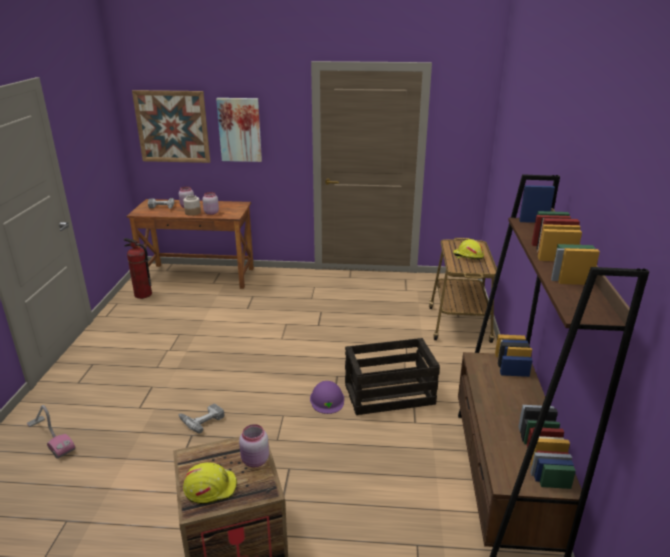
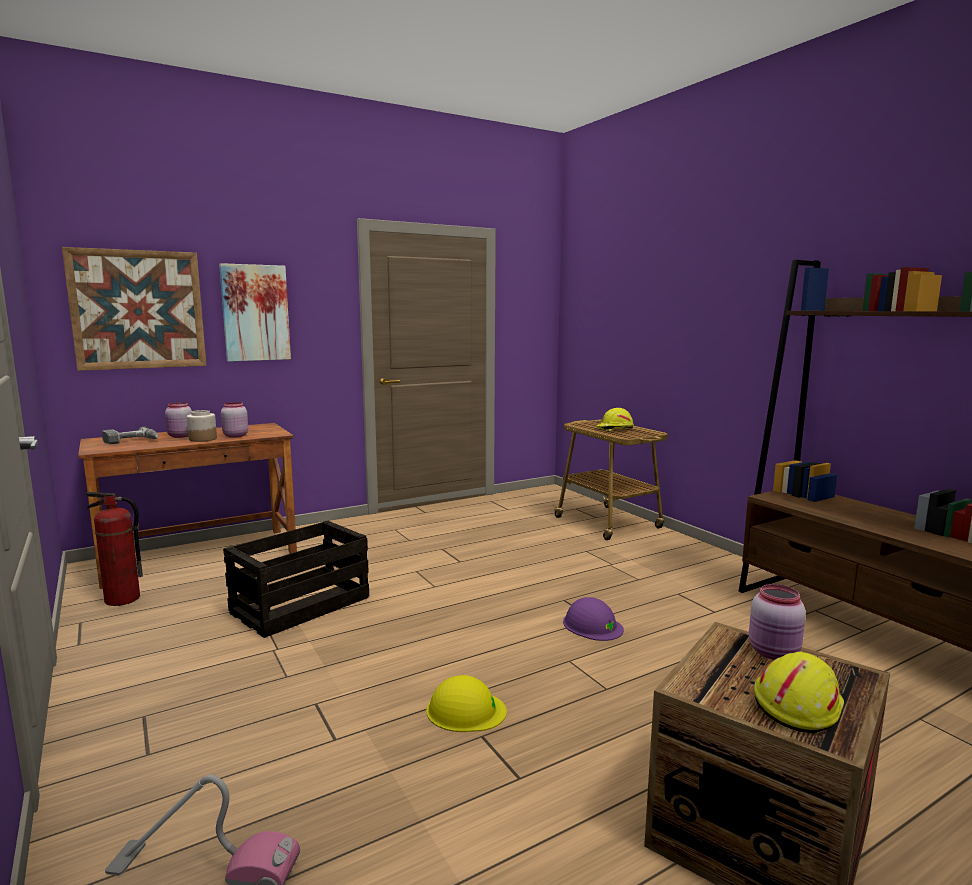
camera: 35 degrees left, 15 degrees down
power drill [179,403,225,434] -> yellow hard hat [427,675,507,732]
crate [345,338,440,415] -> crate moved to [223,520,369,638]

